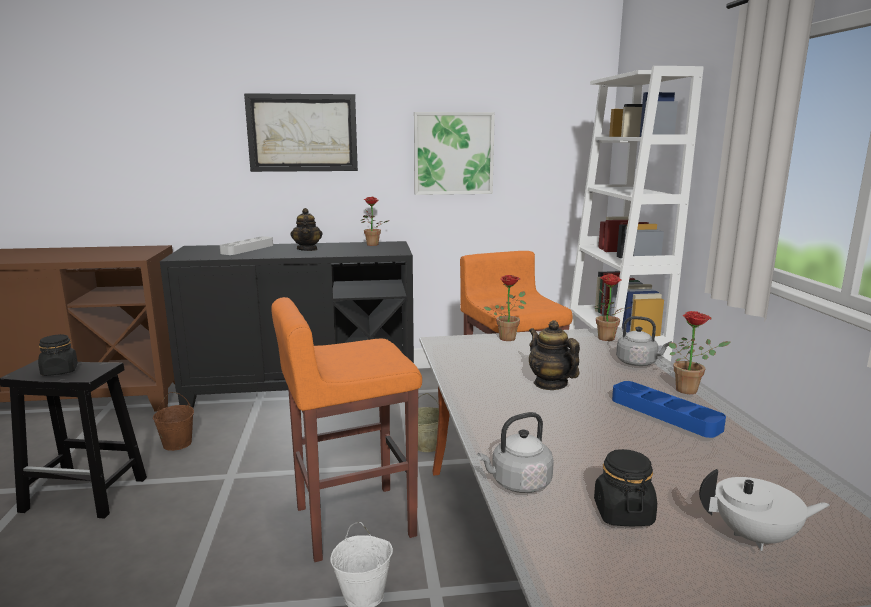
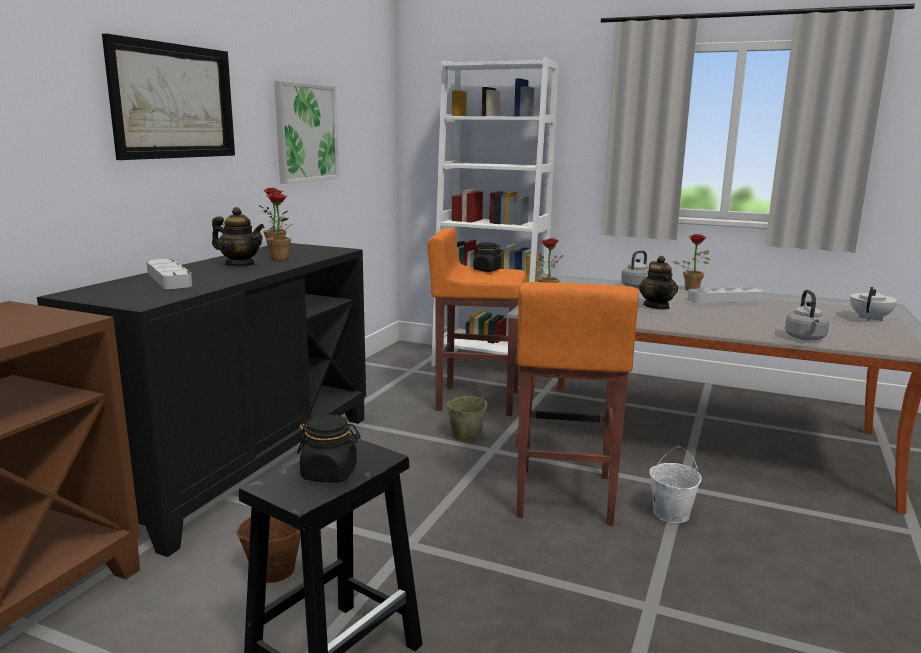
camera: 60 degrees left, 0 degrees up
teapot [529,320,580,390] -> teapot turned 90 degrees counterclockwise [639,256,678,310]
black jar [594,449,657,526] -> black jar moved to [473,242,501,272]
potted plant [595,274,631,341] -> potted plant moved to [263,192,292,260]
blue tray [612,381,726,438] -> grey tray [688,287,763,303]

